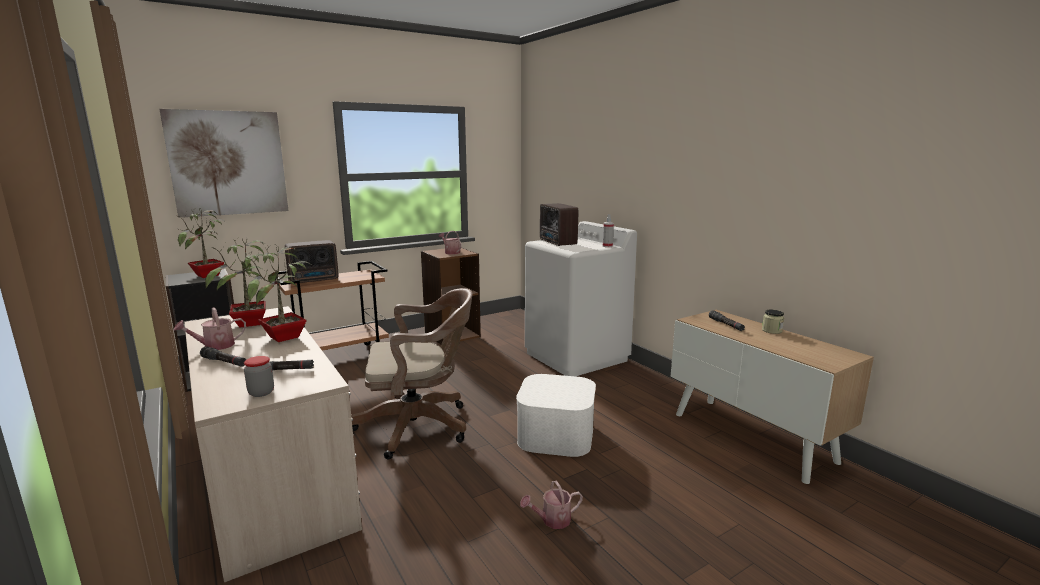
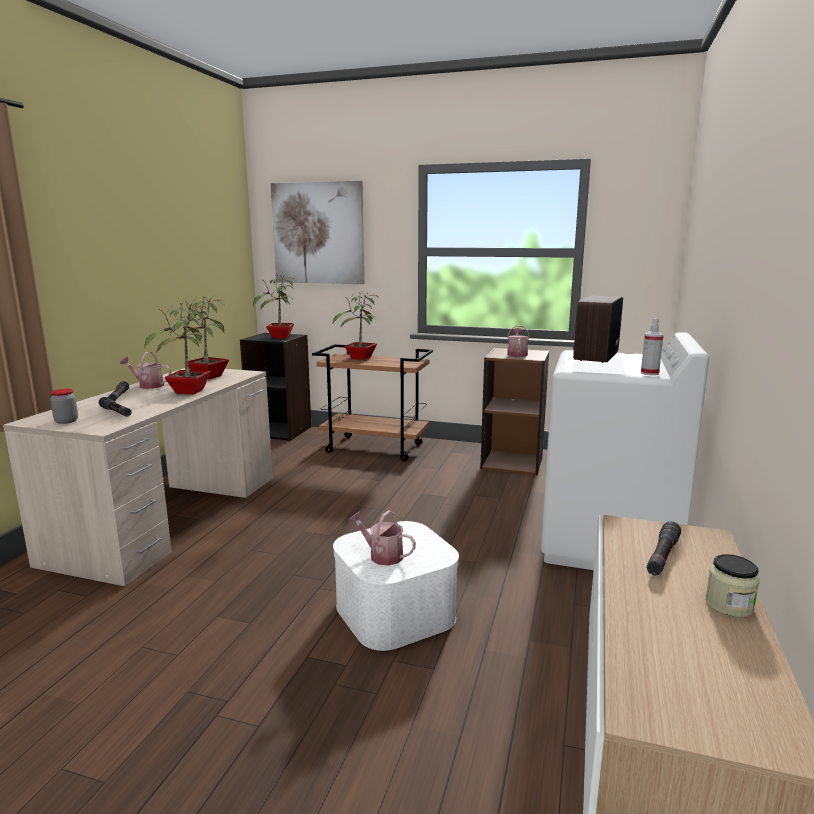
camera: 50 degrees right, 0 degrees up
radio [285,240,338,283] -> potted plant [333,291,378,360]
brown office chair [351,288,473,460] -> none
watering can [520,480,583,529] -> watering can moved to [348,510,416,566]

